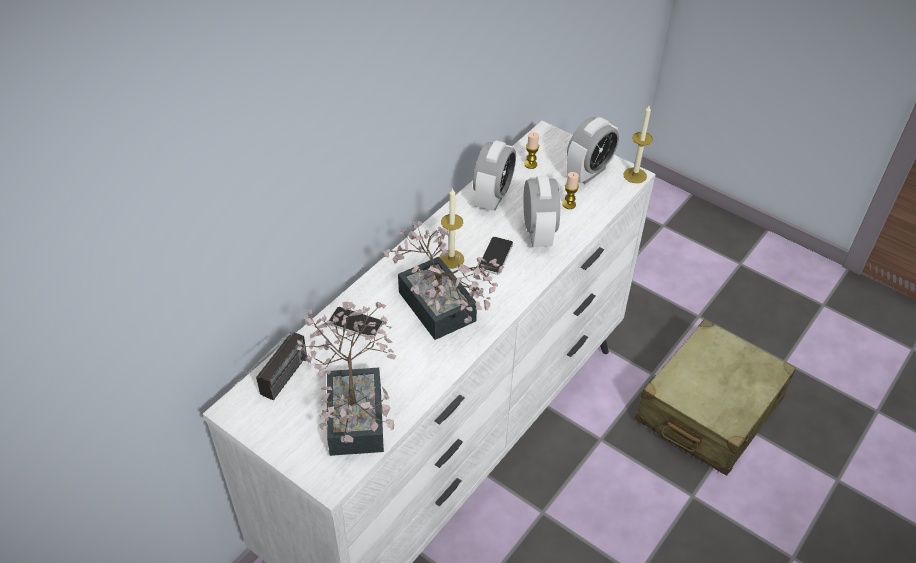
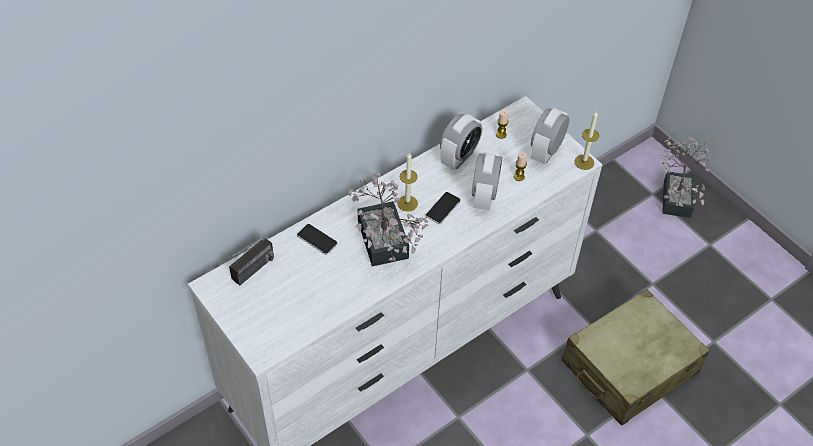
camera: 15 degrees right, 5 degrees up
potted plant [297,302,397,456] -> potted plant moved to [659,137,711,218]
alarm clock [566,117,619,184] -> alarm clock turned 150 degrees clockwise [531,108,569,164]

